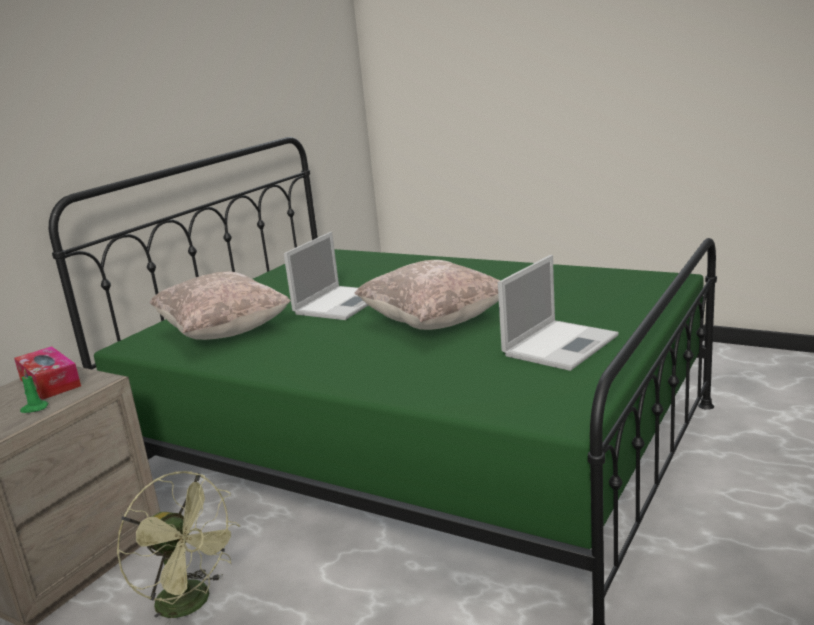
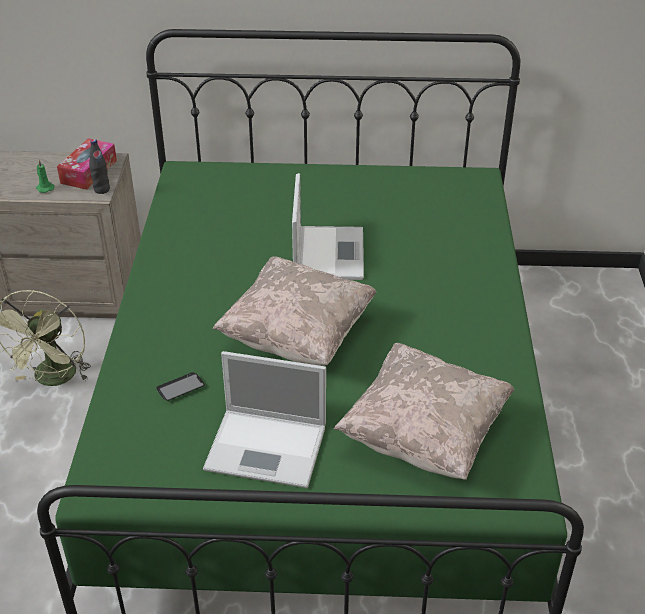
camera: 60 degrees right, 20 degrees up
beige pillow [150,272,291,340] -> beige pillow moved to [334,343,515,480]
laptop [284,232,368,320] -> laptop turned 90 degrees counterclockwise [292,173,364,280]
none -> black bottle [89,139,110,194]
none -> phone [156,372,205,401]

